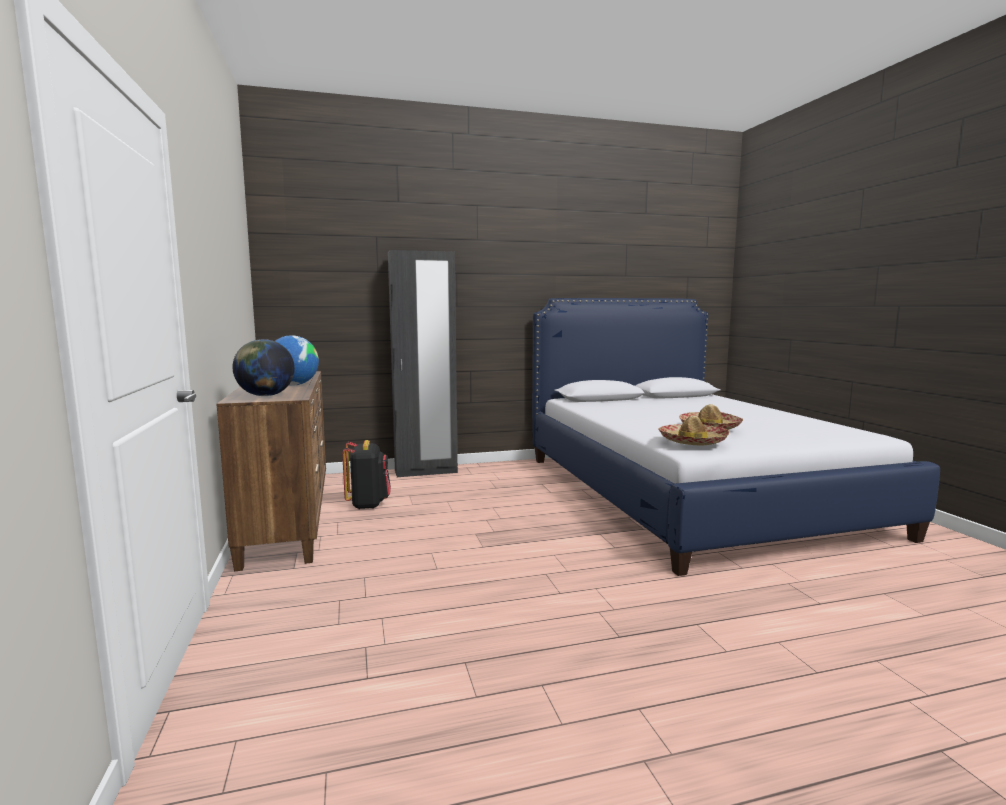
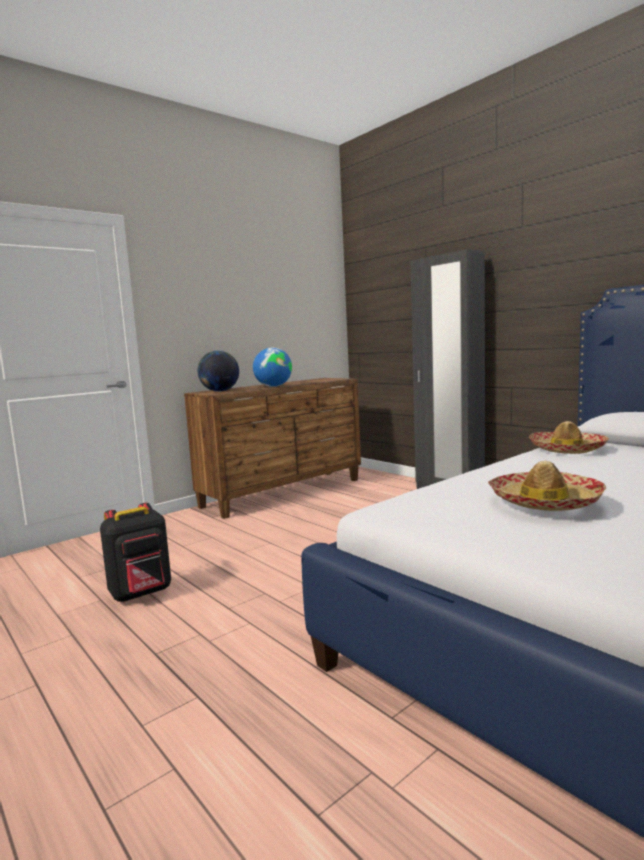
camera: 65 degrees right, 0 degrees up
black backpack [342,440,391,510] -> black backpack moved to [100,503,171,602]
hat [658,415,730,446] -> hat moved to [529,421,609,454]

